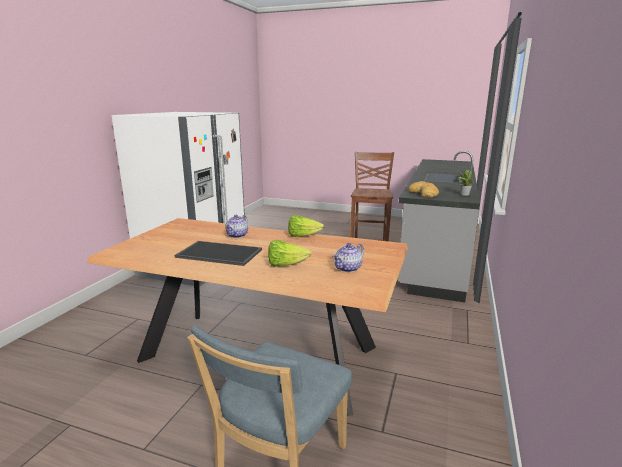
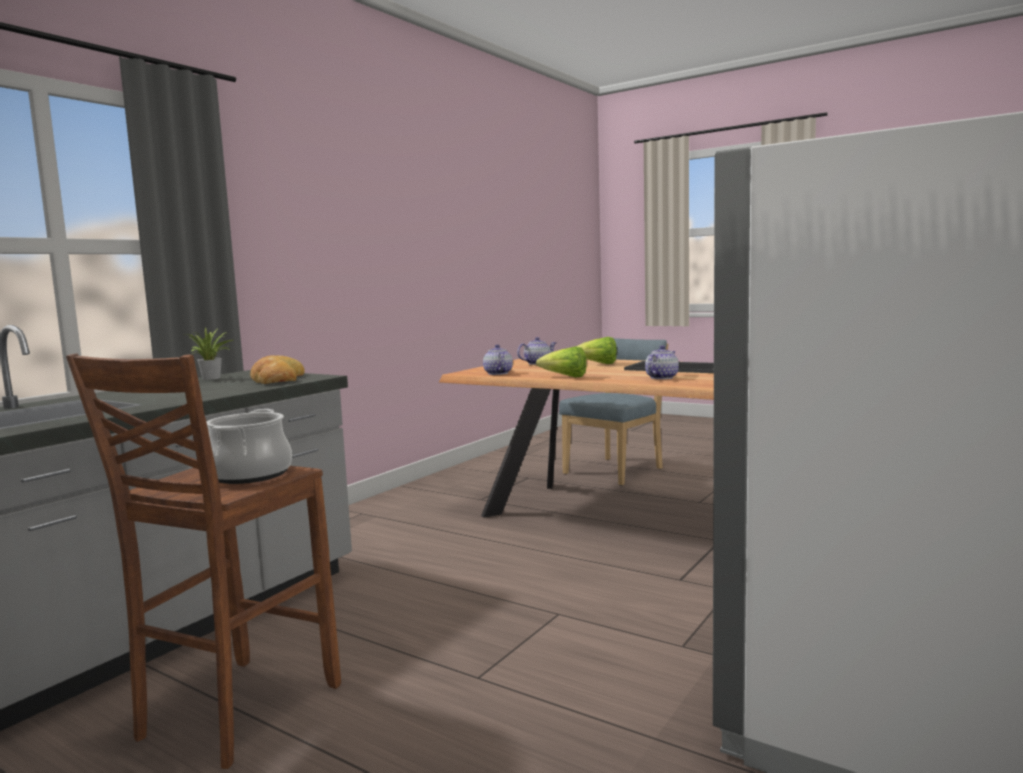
camera: 165 degrees left, 10 degrees down
none -> cooking pot [207,409,292,484]
none -> teapot [483,344,513,375]

